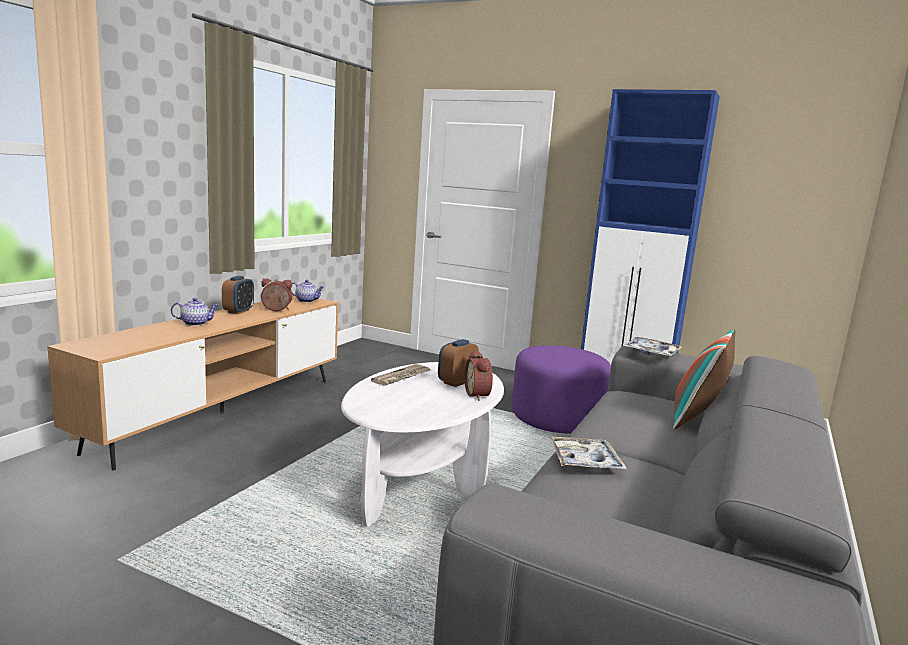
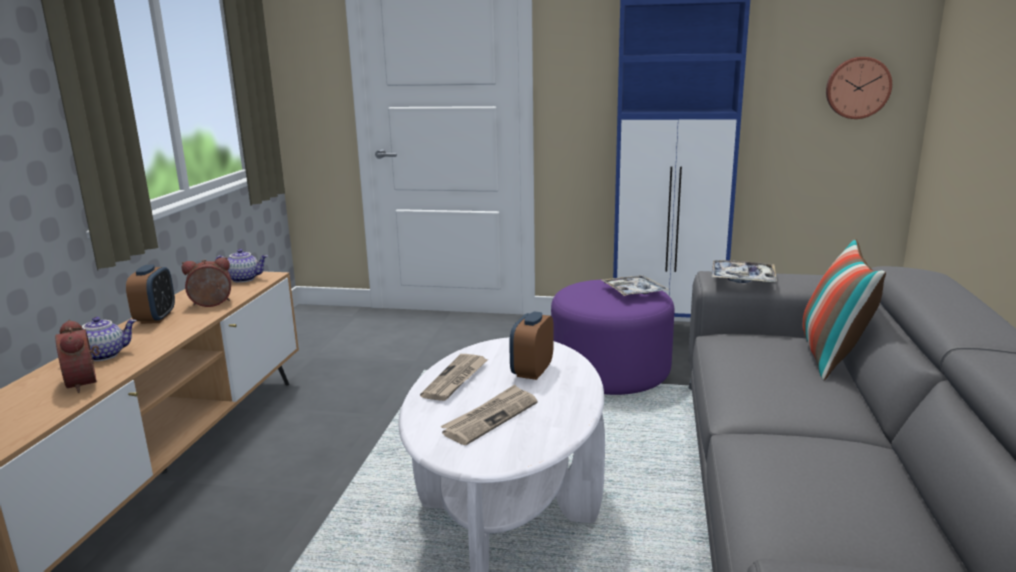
camera: 15 degrees left, 5 degrees up
alarm clock [464,350,493,401] -> alarm clock moved to [55,320,100,393]
tray [549,436,627,469] -> tray moved to [601,275,670,296]
none -> newspaper [440,385,537,445]
none -> wall clock [826,57,892,119]

